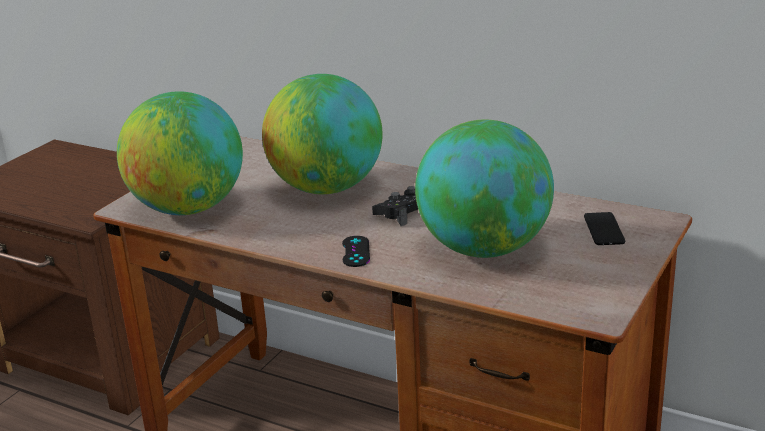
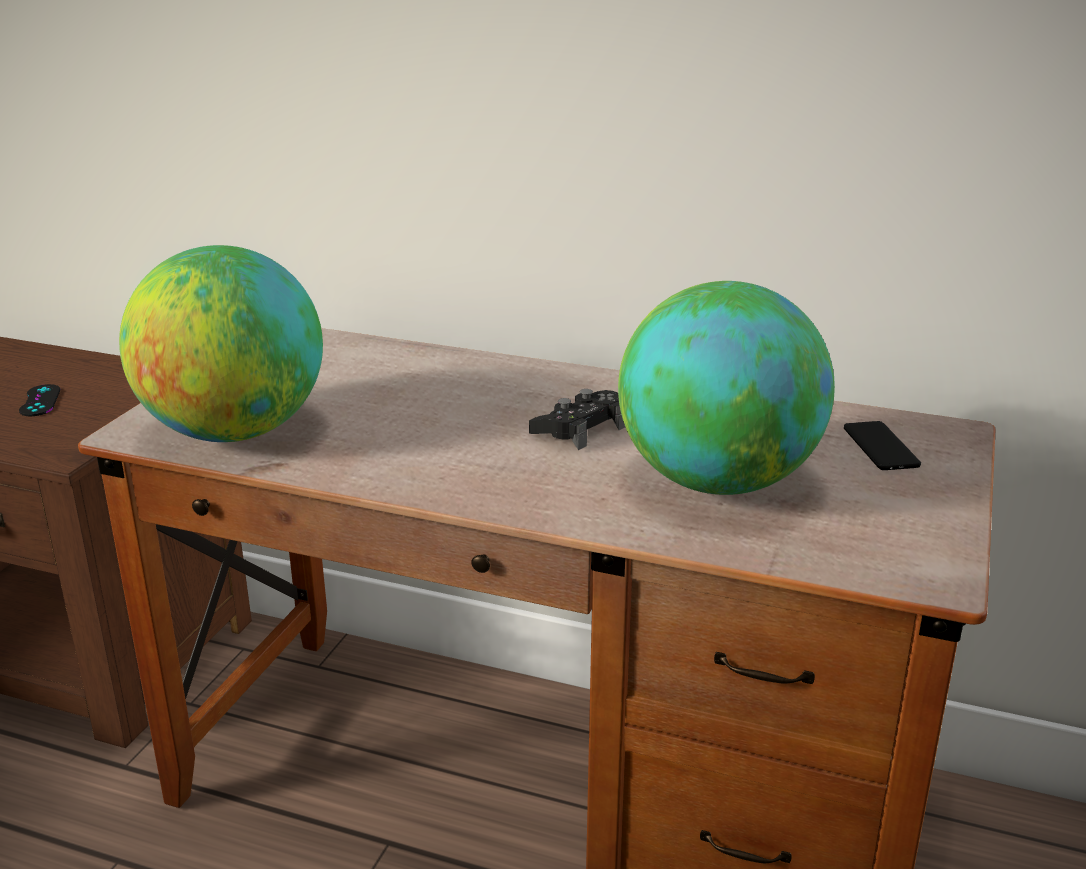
camera: 10 degrees left, 0 degrees up
globe [262,74,383,194] -> none
black game controller [342,236,370,267] -> black game controller moved to [19,384,60,416]

